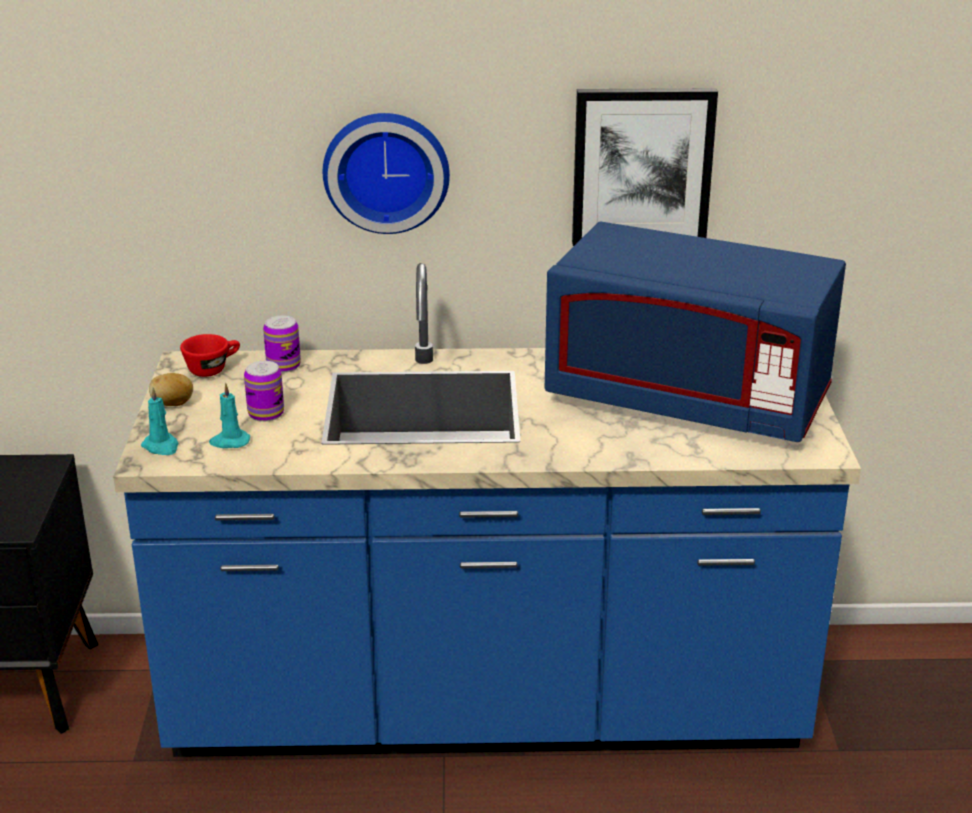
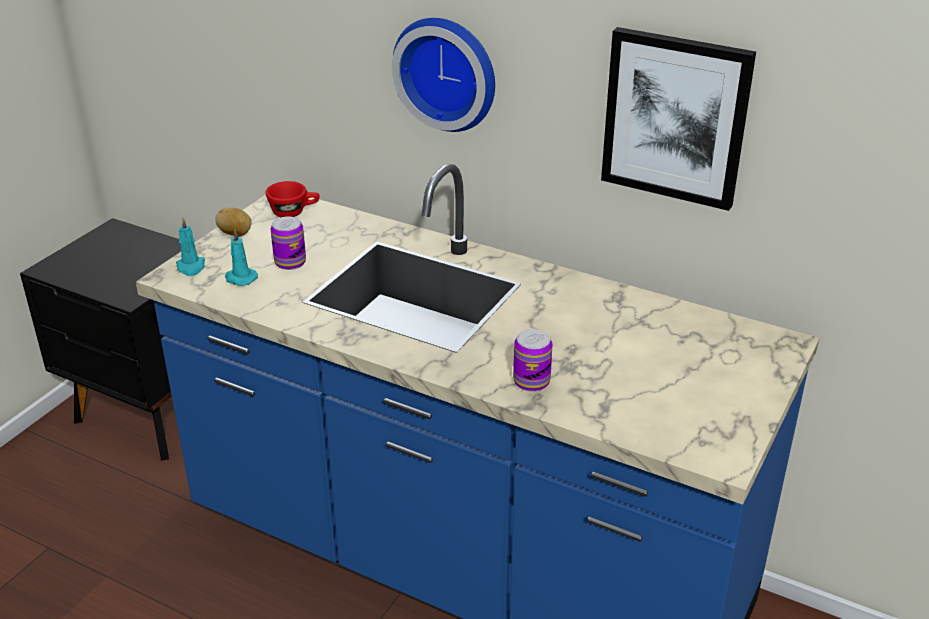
camera: 30 degrees right, 5 degrees up
can [263,316,301,373] -> can moved to [513,329,552,392]
blue microwave [545,222,846,442] -> none

